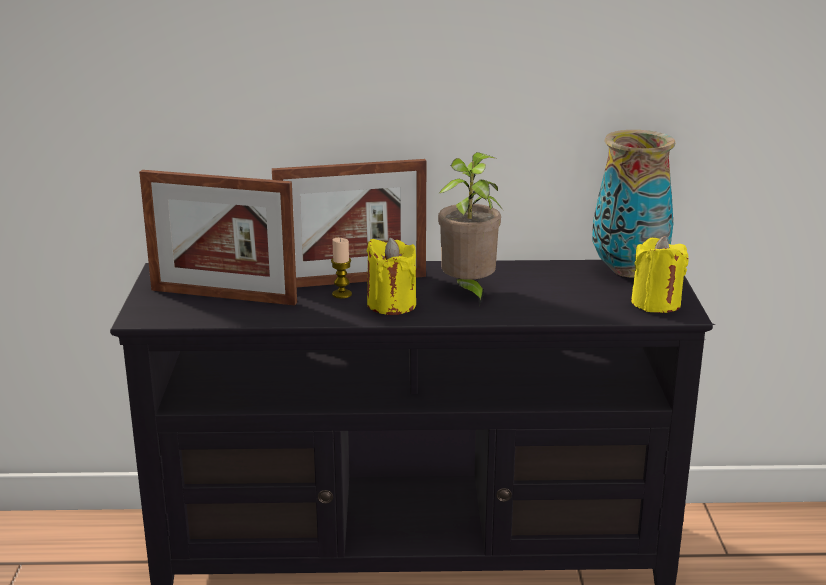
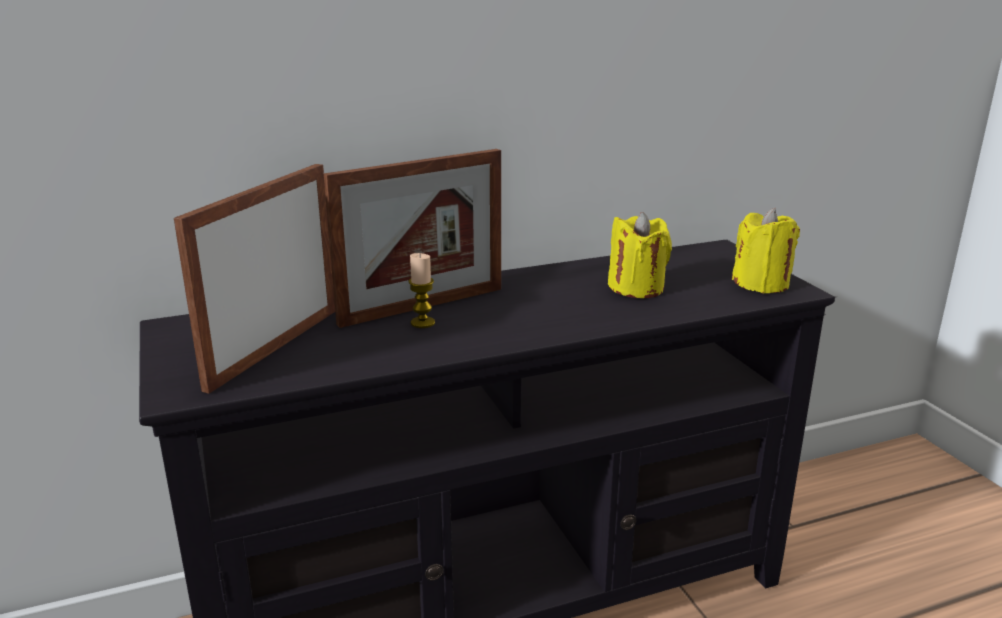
camera: 20 degrees left, 0 degrees up
picture frame [139,170,297,305] -> picture frame turned 120 degrees clockwise [174,164,335,394]
yellow candle [367,238,416,315] -> yellow candle moved to [608,212,672,298]
potted plant [438,152,503,307] -> none
vase [592,130,676,277] -> none

